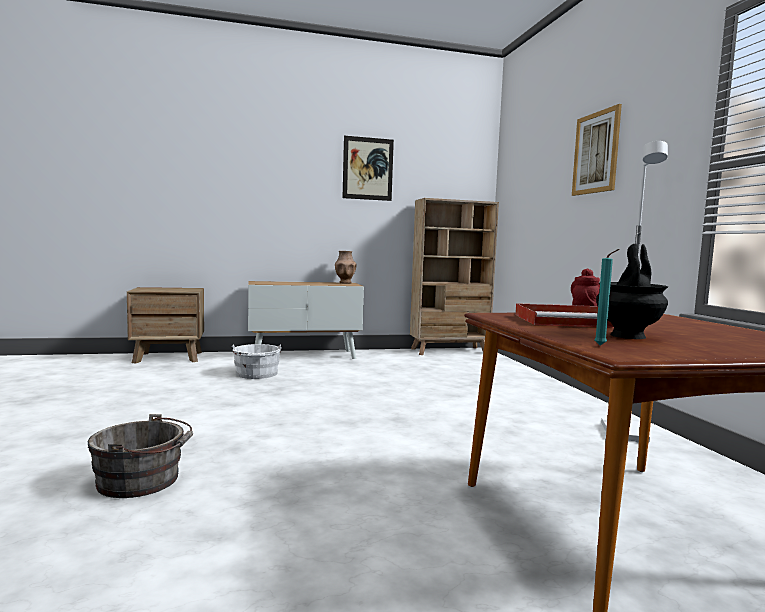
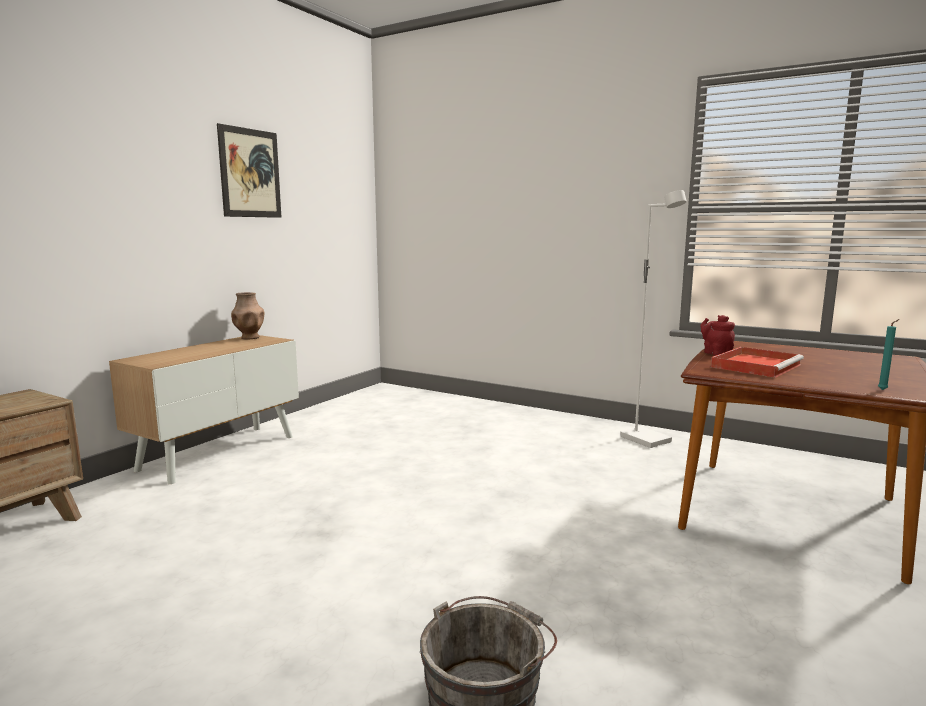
camera: 45 degrees left, 5 degrees up
white bucket [232,344,282,379] -> none
beige bookcase [410,198,499,355] -> none
picture [572,104,622,196] -> none
black vase [596,244,669,339] -> none

